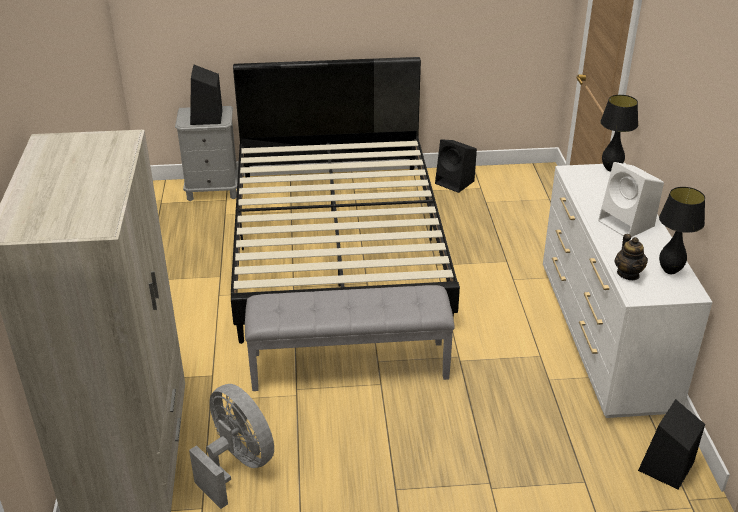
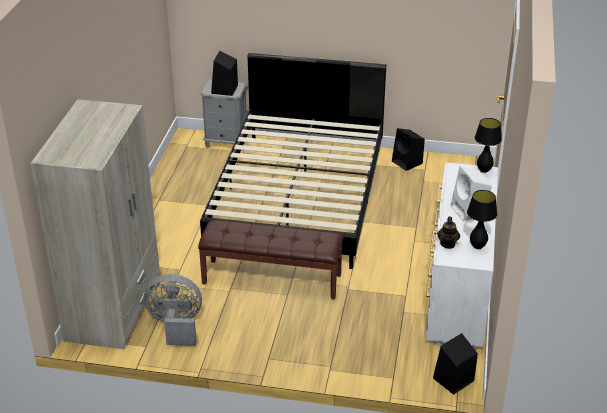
camera: 15 degrees right, 0 degrees up
grey fan [189,384,274,509] -> grey fan turned 60 degrees counterclockwise [144,274,202,346]
grey bench [245,285,455,391] -> brown bench [198,220,343,300]

